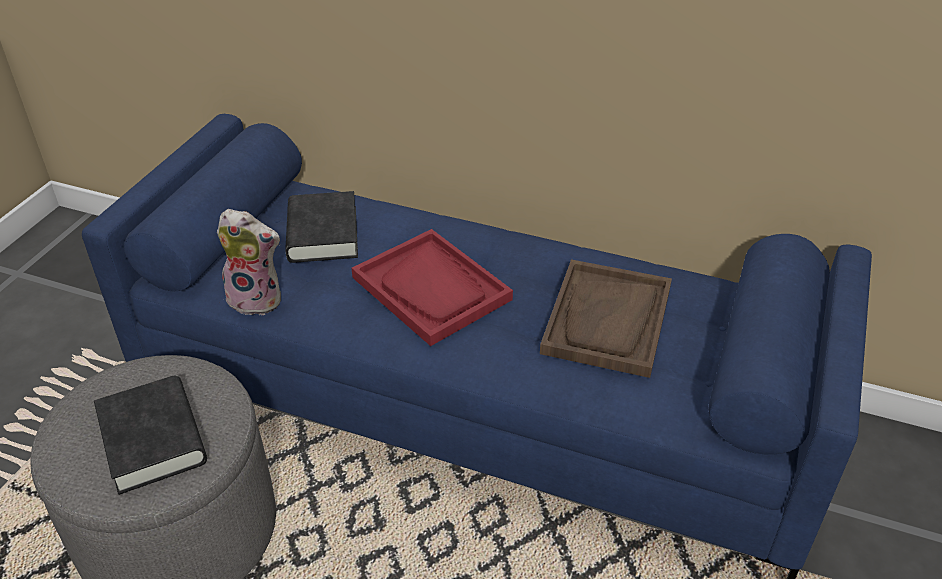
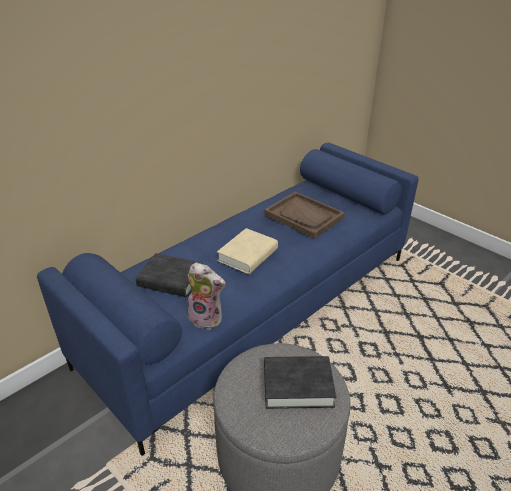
camera: 65 degrees left, 5 degrees down
plush toy [217,209,281,315] -> plush toy turned 75 degrees clockwise [187,262,226,330]
red tray [352,229,513,346] -> beige book [217,228,278,274]

